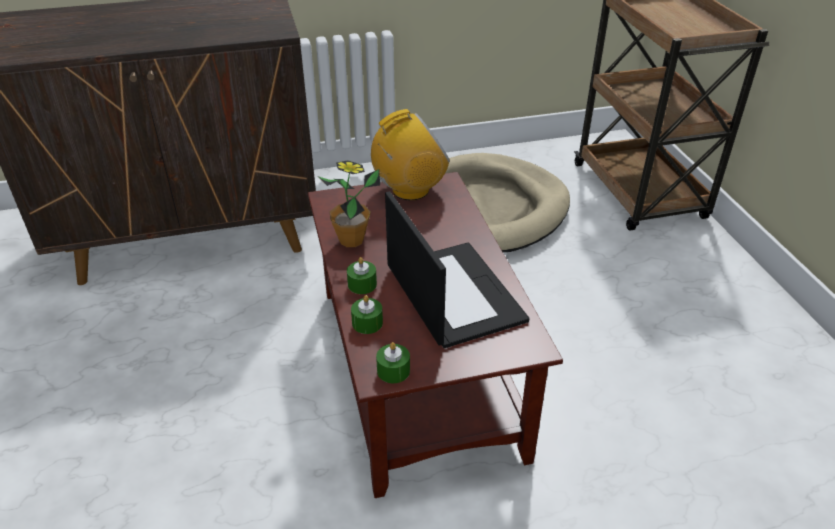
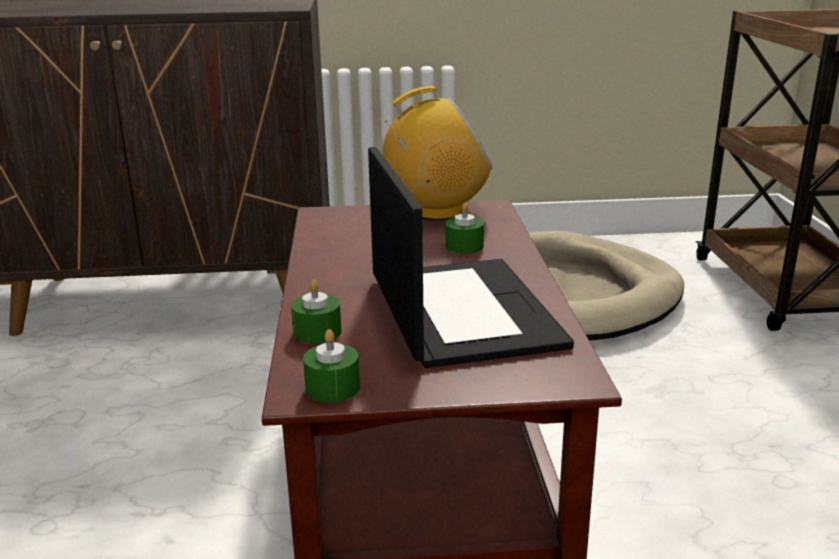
camera: 10 degrees right, 15 degrees down
potted plant [319,160,380,247] -> none
green candle [347,257,377,294] -> green candle moved to [445,203,484,254]

